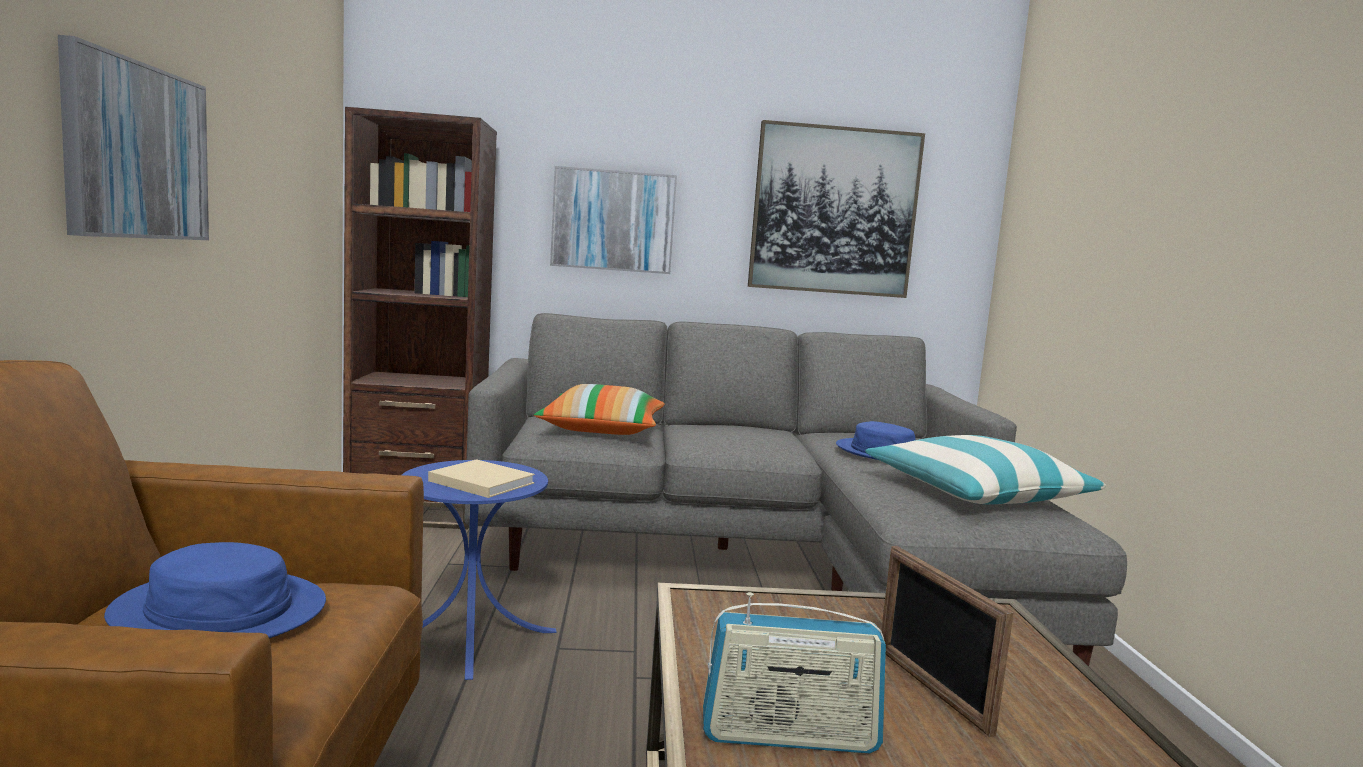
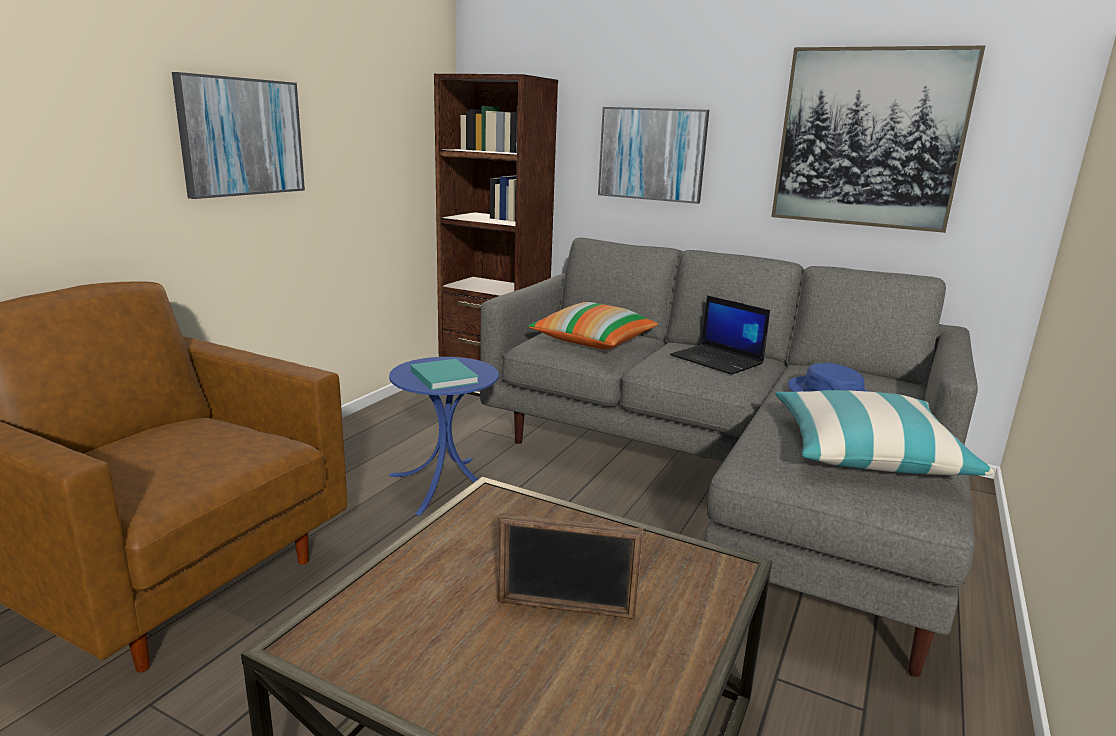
camera: 30 degrees right, 10 degrees up
blue hat [104,542,326,638] -> none
beige book [428,459,535,498] -> turquoise book [411,359,479,390]
radio [703,592,886,753] -> none
picture frame [881,546,1014,737] -> picture frame turned 90 degrees counterclockwise [497,513,643,619]
none -> laptop [670,296,770,375]

